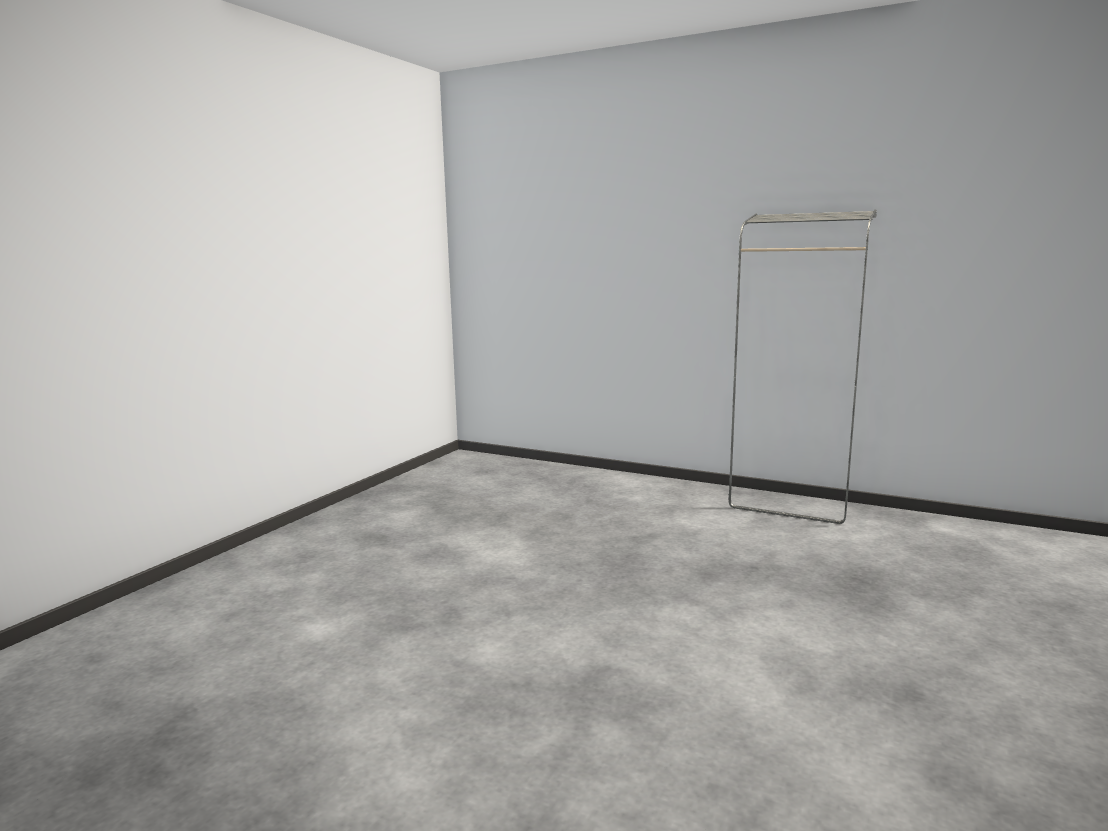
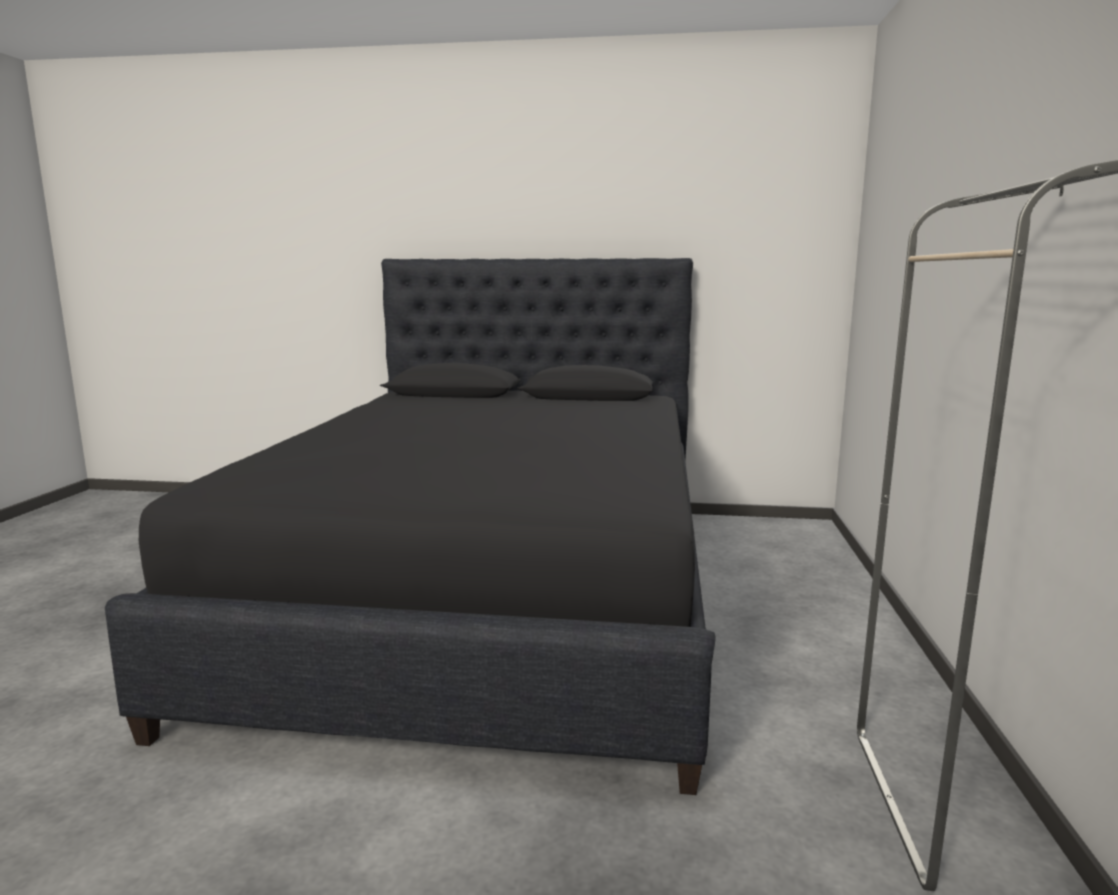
camera: 70 degrees right, 0 degrees up
none -> black bed [105,258,715,795]

